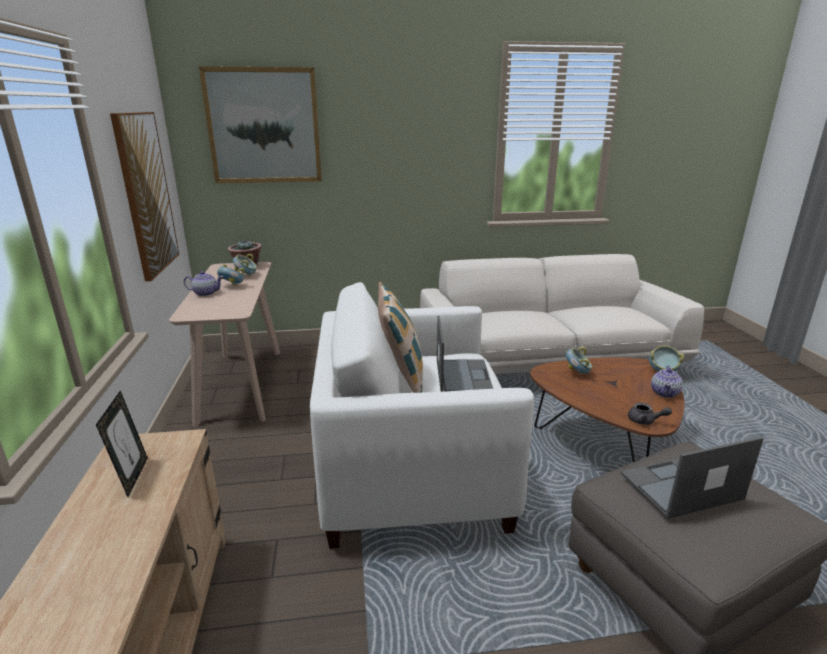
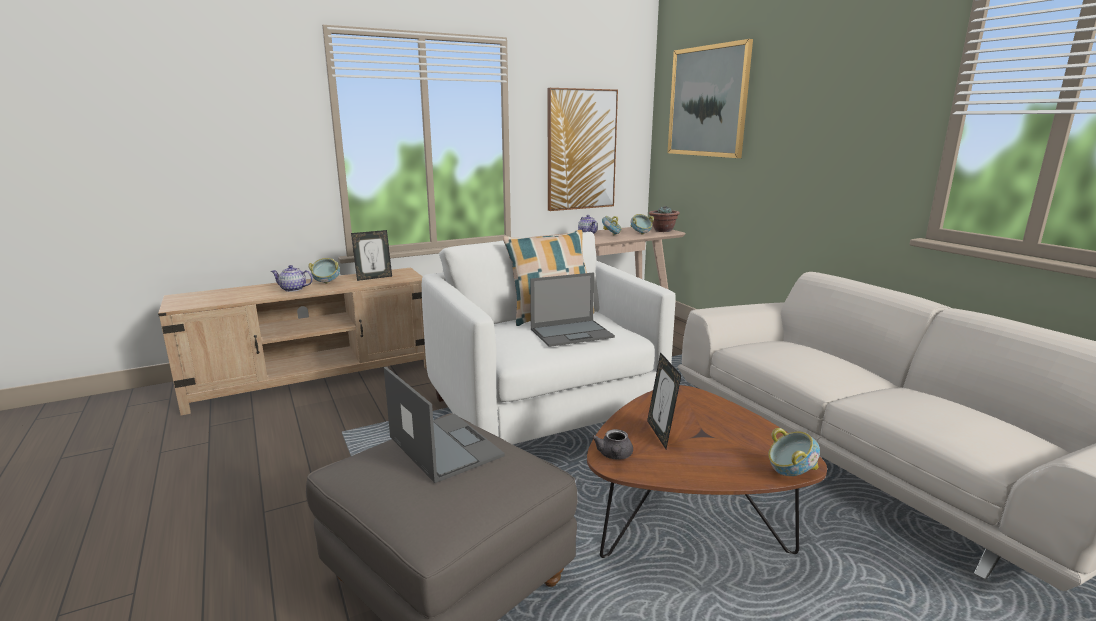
camera: 70 degrees right, 5 degrees down
bowl [566,347,592,374] -> bowl moved to [308,258,340,284]
teapot [651,366,683,398] -> teapot moved to [271,265,313,292]
none -> picture frame [647,352,682,449]

